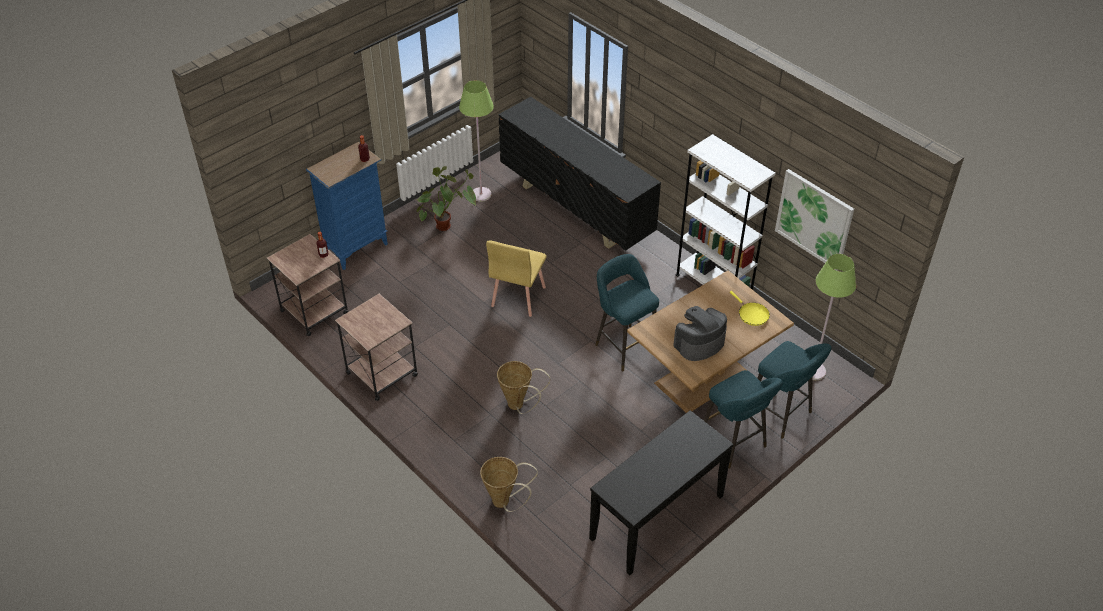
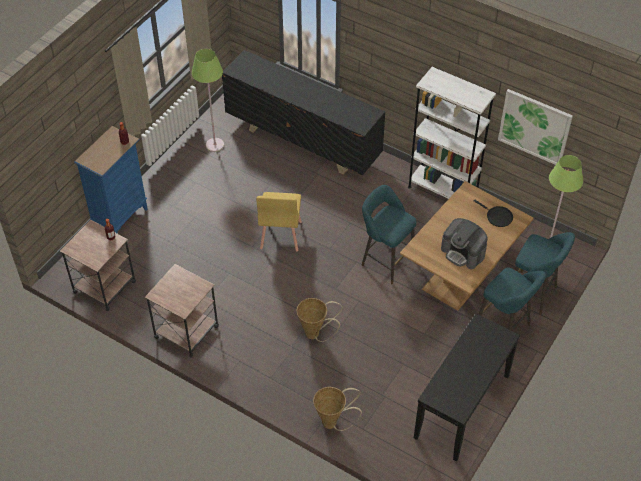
camera: 15 degrees left, 5 degrees up
potted plant [417,166,476,231] -> none
coffee machine [673,306,727,361] -> coffee machine turned 90 degrees counterclockwise [441,218,488,269]
yellow frying pan [730,291,770,326] -> black frying pan [474,200,513,227]

